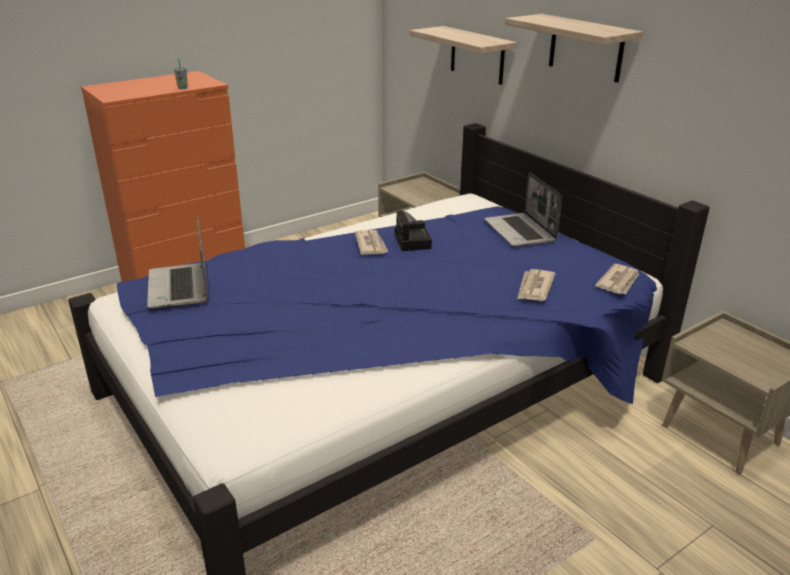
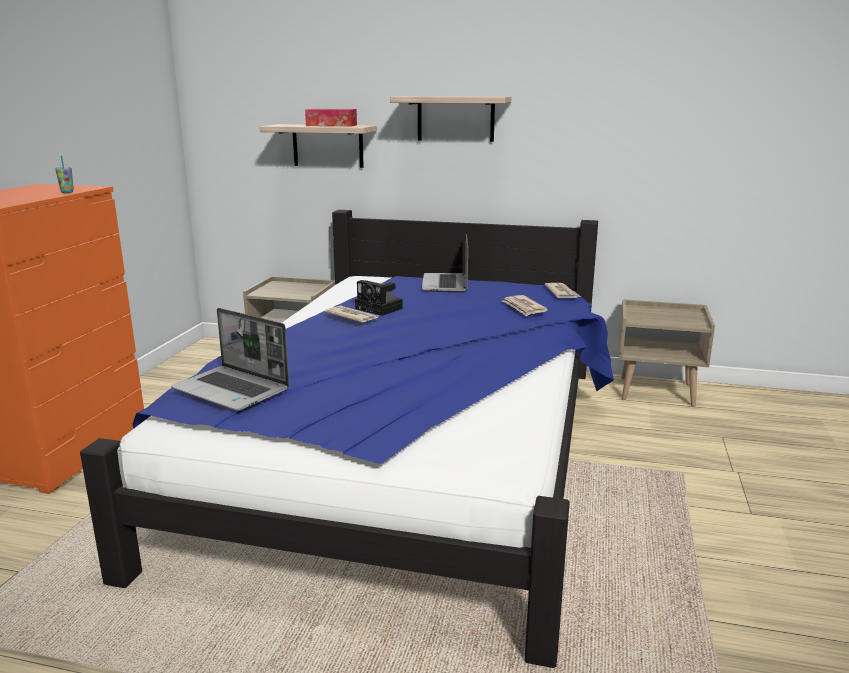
camera: 40 degrees left, 10 degrees down
laptop [484,172,562,247] -> laptop turned 60 degrees clockwise [422,234,468,292]
none -> tissue box [305,109,357,127]

